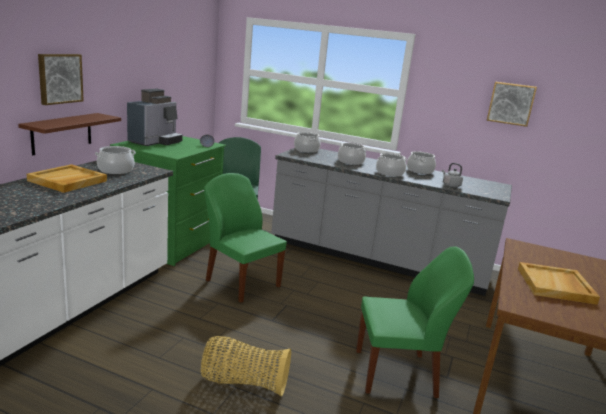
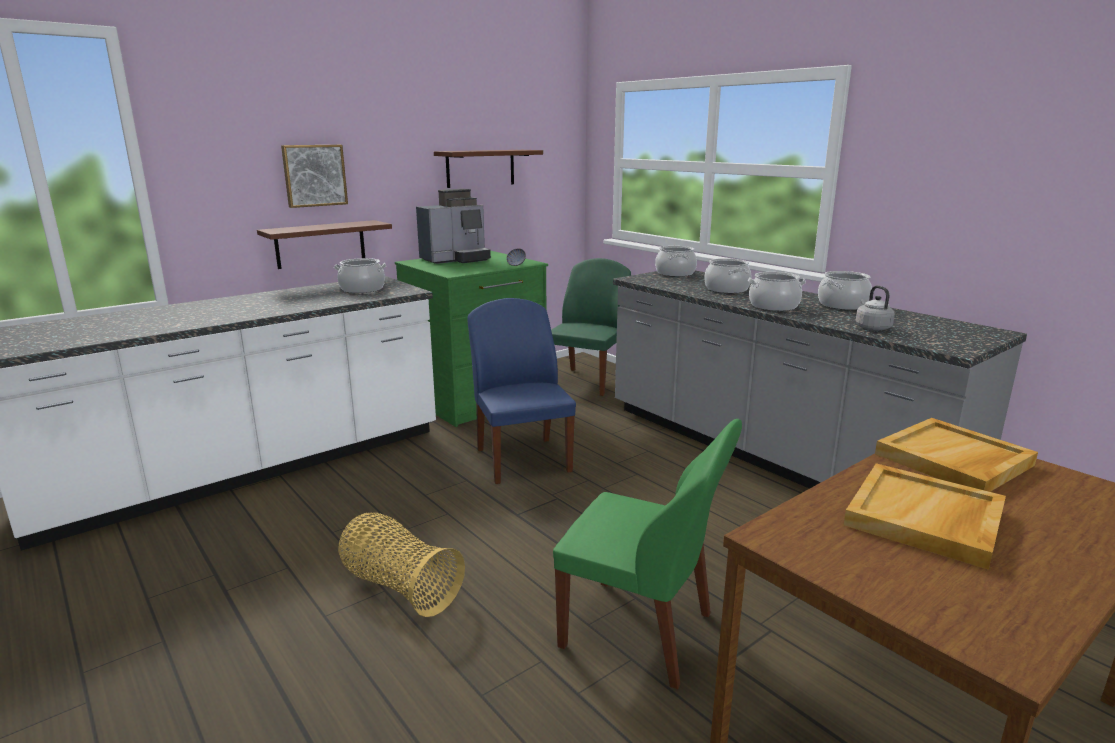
camera: 30 degrees right, 0 degrees up
beige tray [27,164,107,193] -> beige tray moved to [875,418,1038,492]
green chair [204,173,287,303] -> blue chair [467,298,576,484]
picture [487,82,537,127] -> none
none -> brown shelf [434,150,543,188]

